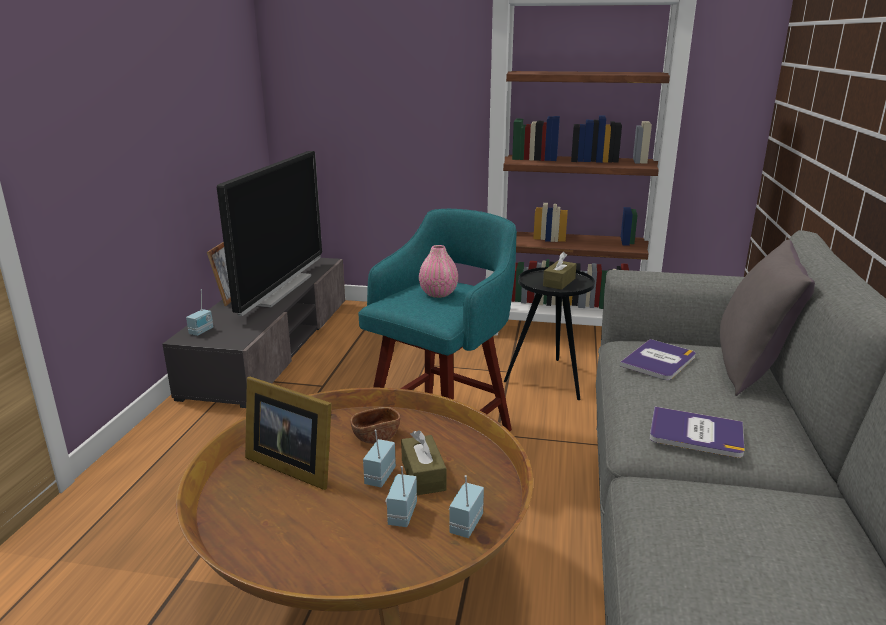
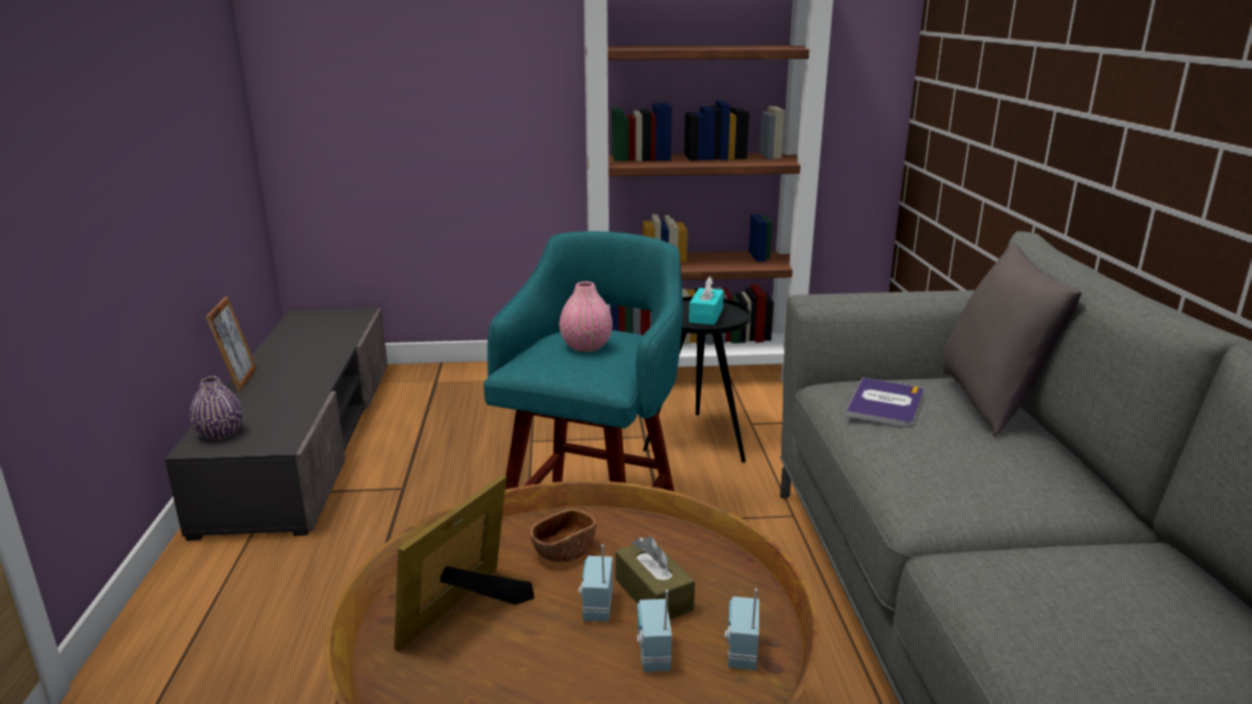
camera: 15 degrees left, 0 degrees up
radio [186,289,213,336] -> purple vase [189,376,243,440]
television [217,151,322,316] -> none
picture frame [245,377,332,490] -> picture frame turned 105 degrees clockwise [394,475,534,652]
brown tissue box [543,252,576,290] -> turquoise tissue box [689,276,724,325]
book [650,407,744,458] -> none

